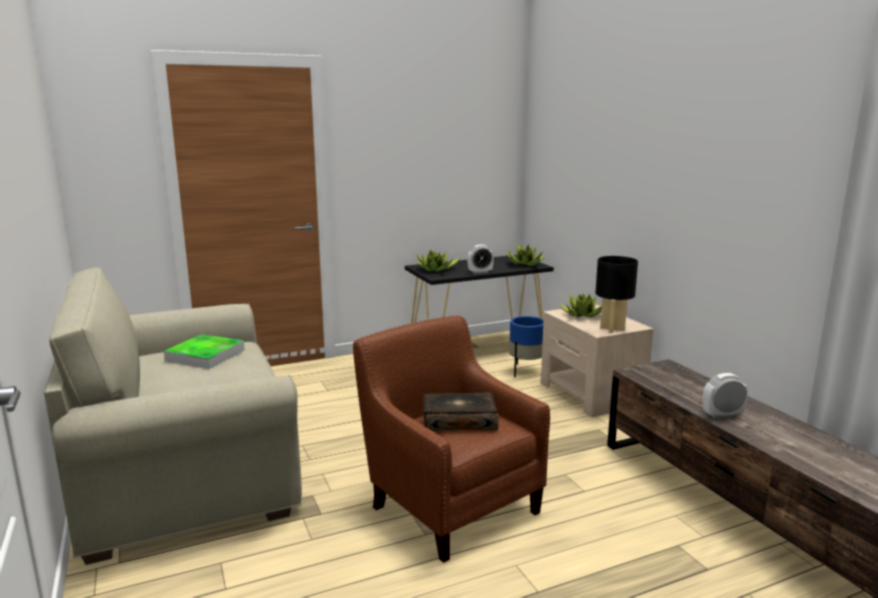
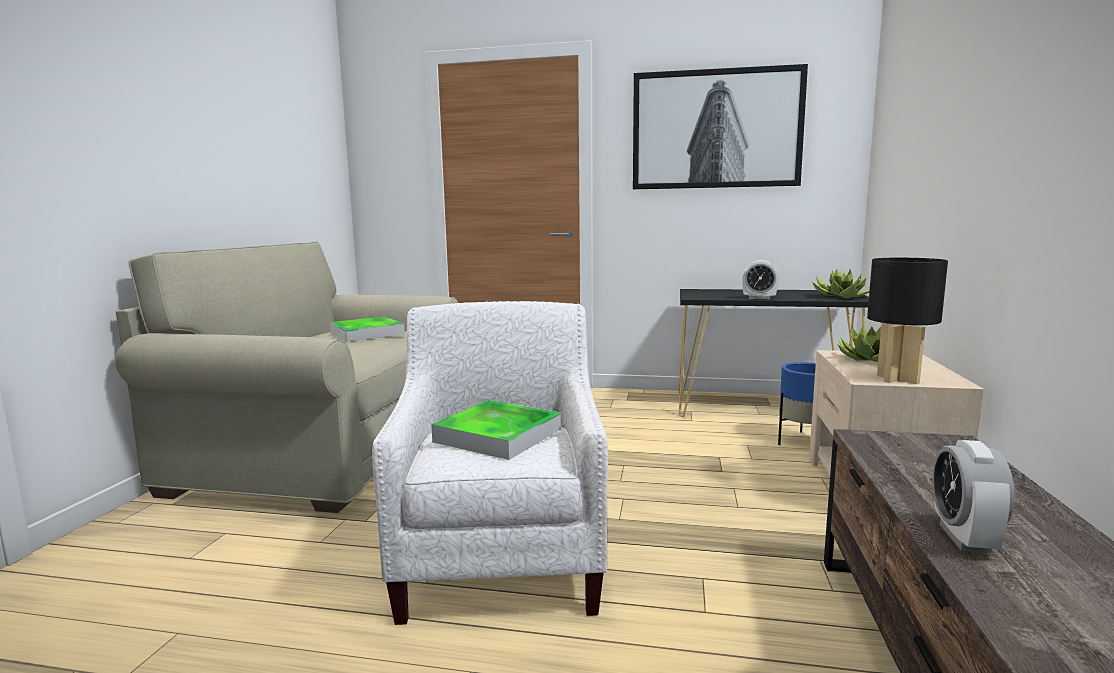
camera: 35 degrees right, 5 degrees down
brown armchair [353,315,550,563] -> white armchair [372,301,608,625]
potted plant [416,249,461,272] -> none
book [423,392,498,431] -> tray [431,400,561,460]
alarm clock [703,373,748,419] -> alarm clock turned 105 degrees counterclockwise [932,440,1015,553]
none -> picture [633,64,808,189]

